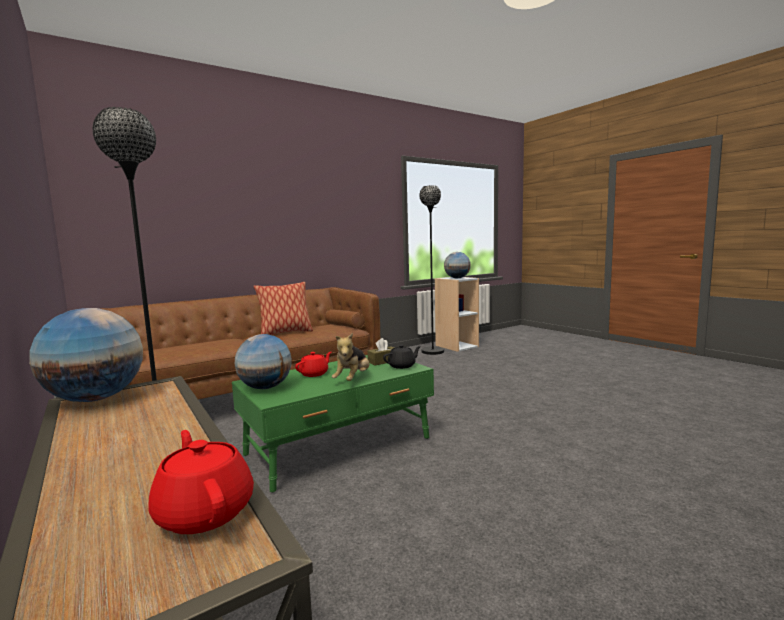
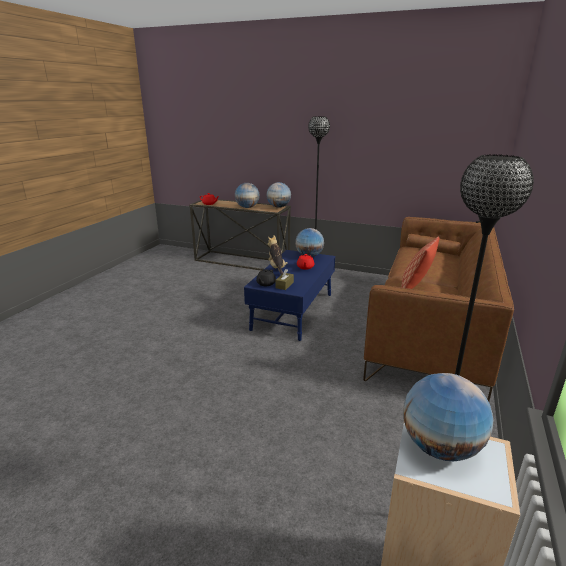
camera: 145 degrees right, 15 degrees up
green coffee table [232,355,434,492] -> blue coffee table [244,250,335,341]
none -> globe [235,183,260,208]

